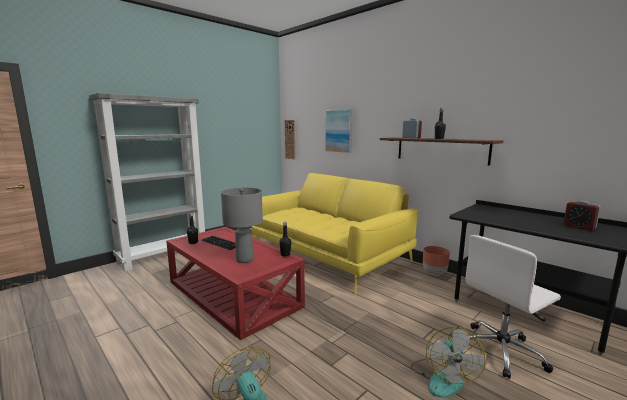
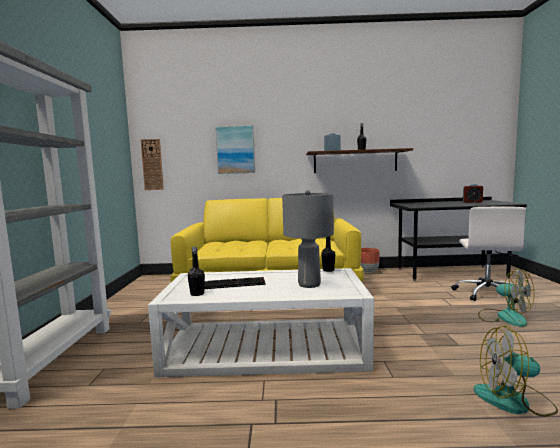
camera: 45 degrees left, 5 degrees down
red coffee table [166,227,305,340] -> white coffee table [148,268,374,377]

